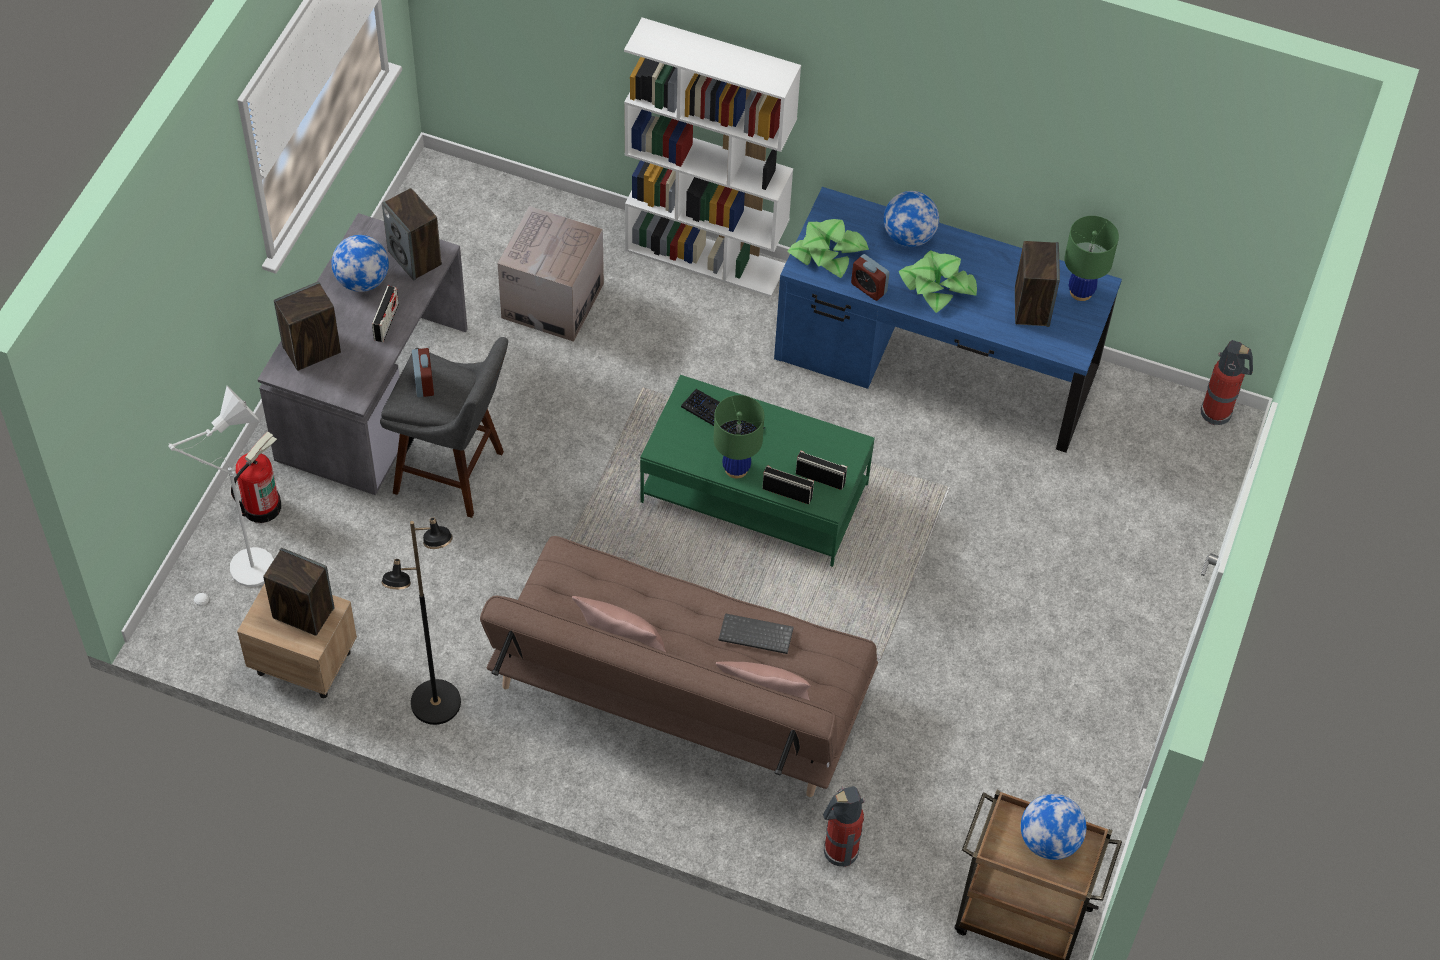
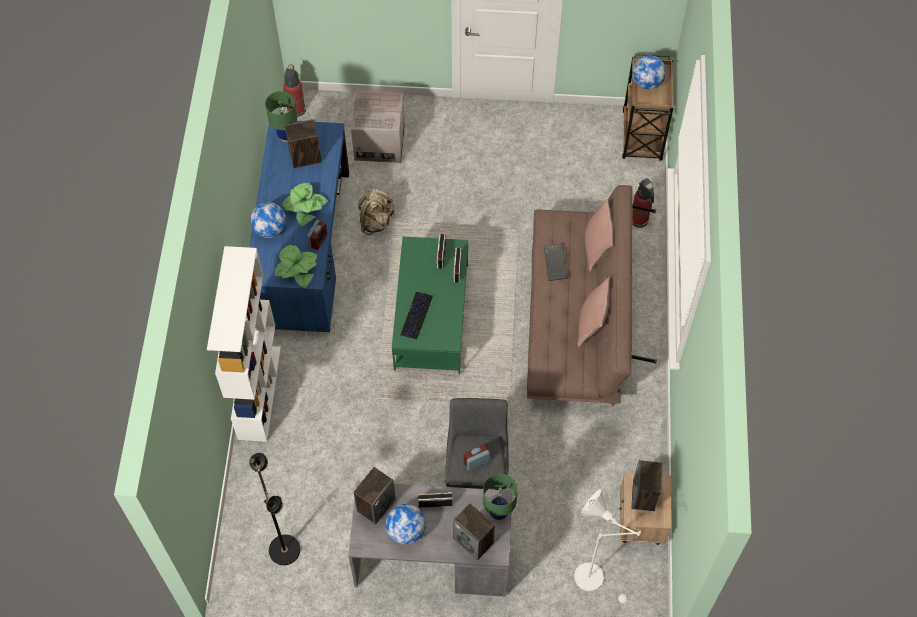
camera: 105 degrees left, 5 degrees up
fire extinguisher [231,431,281,523] -> none
black floor lamp [381,517,461,725] -> black floor lamp moved to [249,453,300,565]
cardboard box [497,206,604,342] -> cardboard box moved to [351,91,405,163]
green table lamp [713,395,764,479] -> green table lamp moved to [483,474,518,521]
none -> beige backpack [358,189,394,235]

